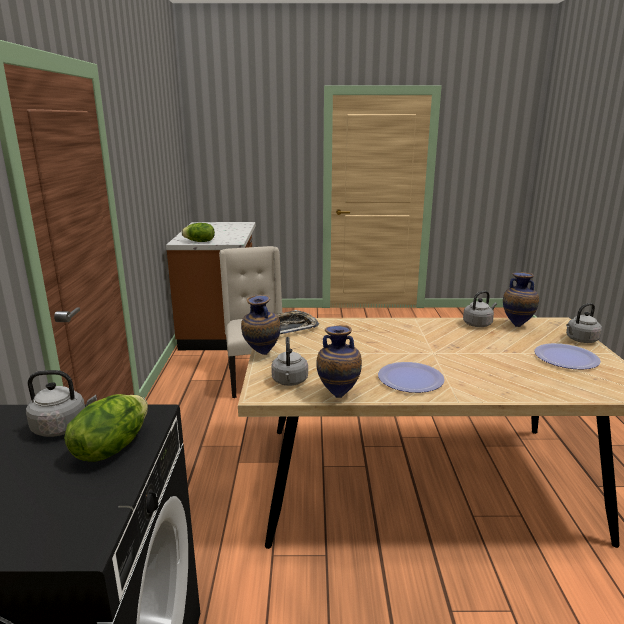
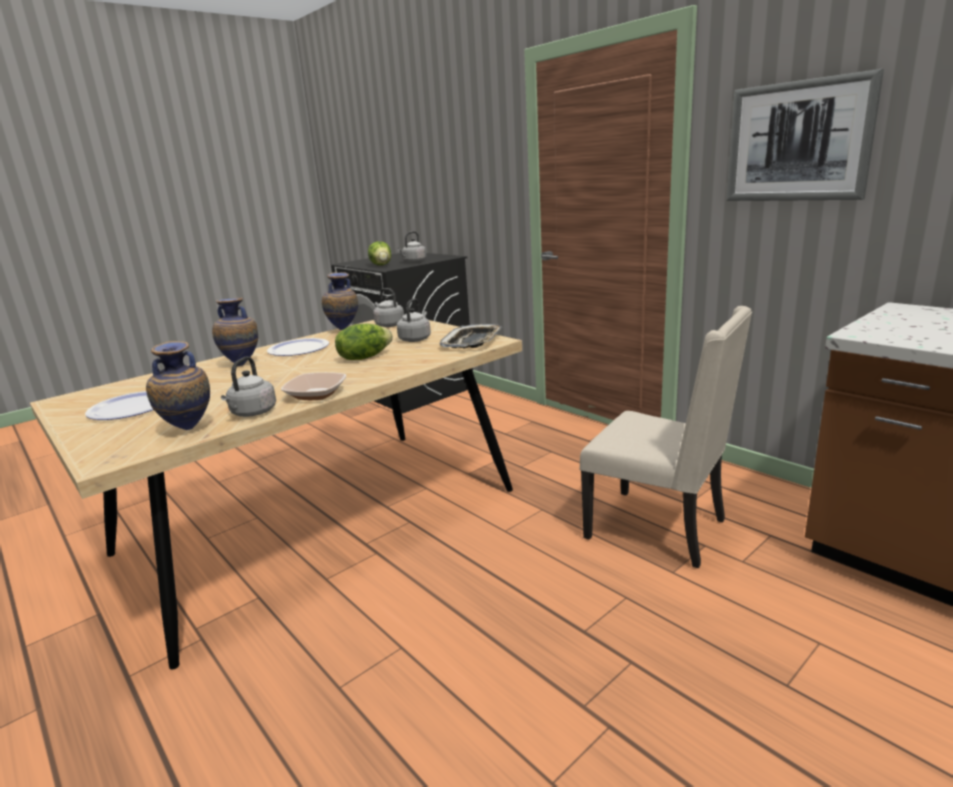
camera: 140 degrees right, 0 degrees up
lettuce [182,223,215,242] -> lettuce moved to [335,324,393,360]
vase [241,295,281,355] -> vase moved to [212,298,258,366]
grey kettle [566,303,602,343] -> grey kettle moved to [397,298,431,342]
none -> bowl [281,372,346,400]
none -> picture [726,69,884,201]

